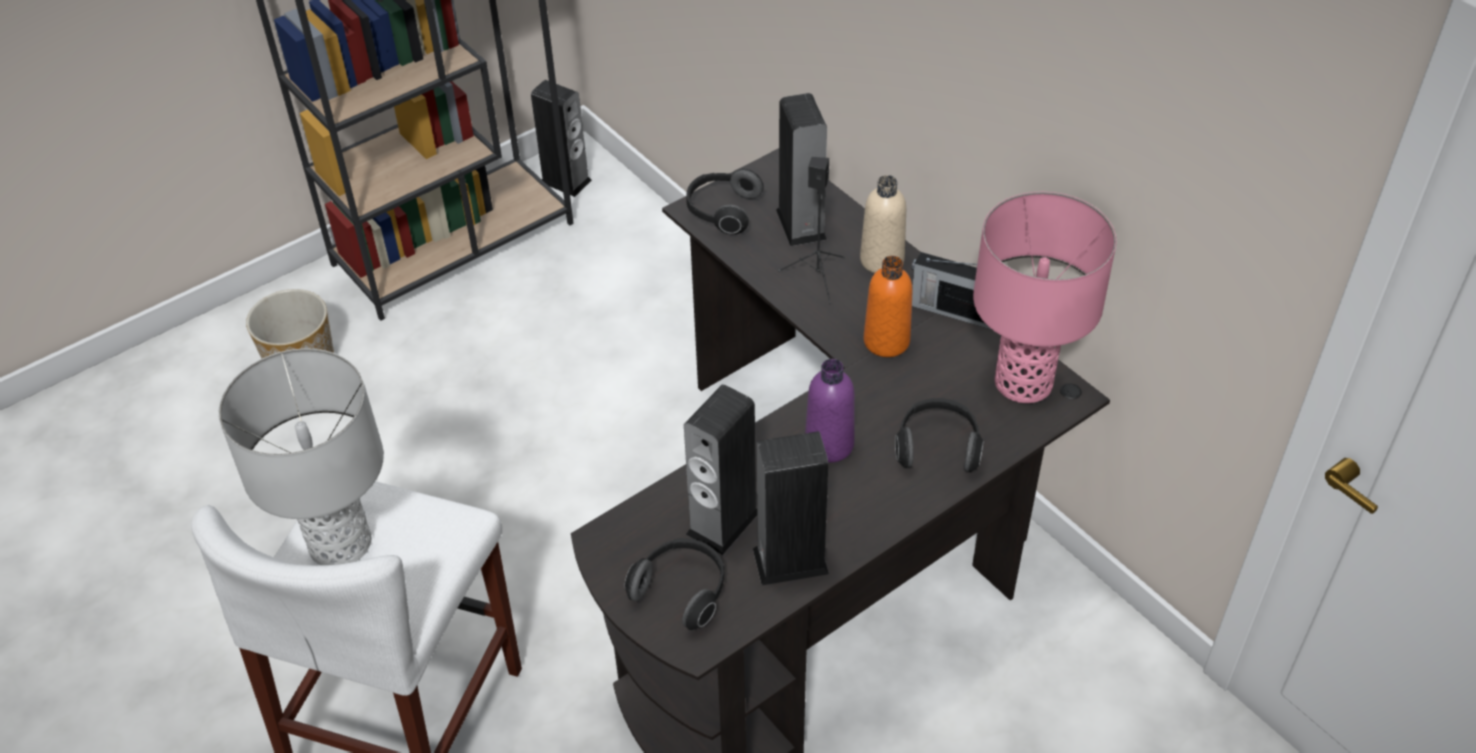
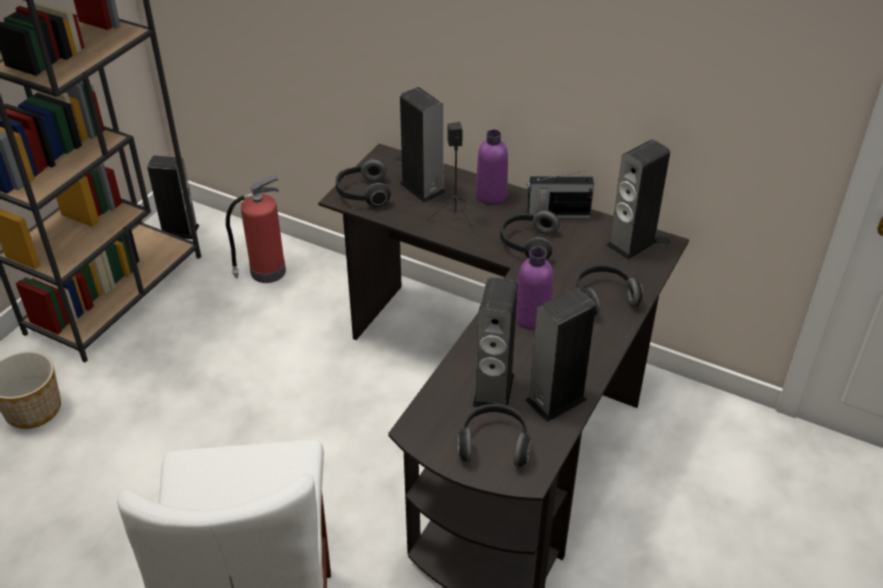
camera: 25 degrees left, 5 degrees down
white table lamp [219,348,384,565] -> none
beige bottle [860,175,906,273] -> purple bottle [475,130,508,205]
orange bottle [864,256,913,357] -> headphones [500,210,560,259]
pink table lamp [973,192,1116,403] -> speaker [606,139,670,260]
none -> fire extinguisher [226,175,286,283]

